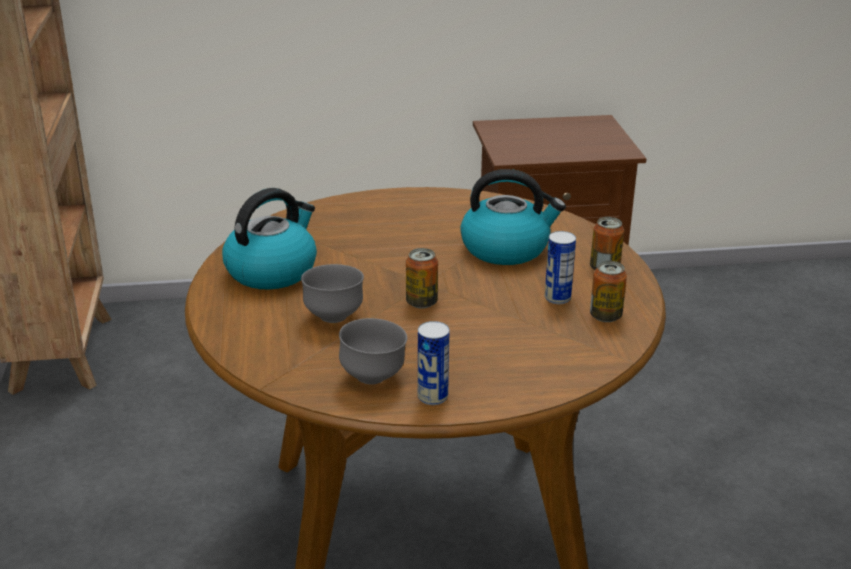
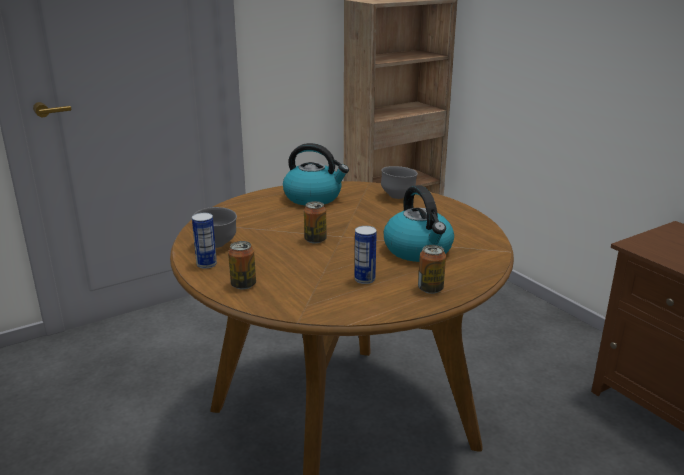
camera: 65 degrees right, 5 degrees down
grey bowl [301,264,364,323] -> grey bowl moved to [381,166,418,199]
can [590,261,627,322] -> can moved to [228,241,256,289]

